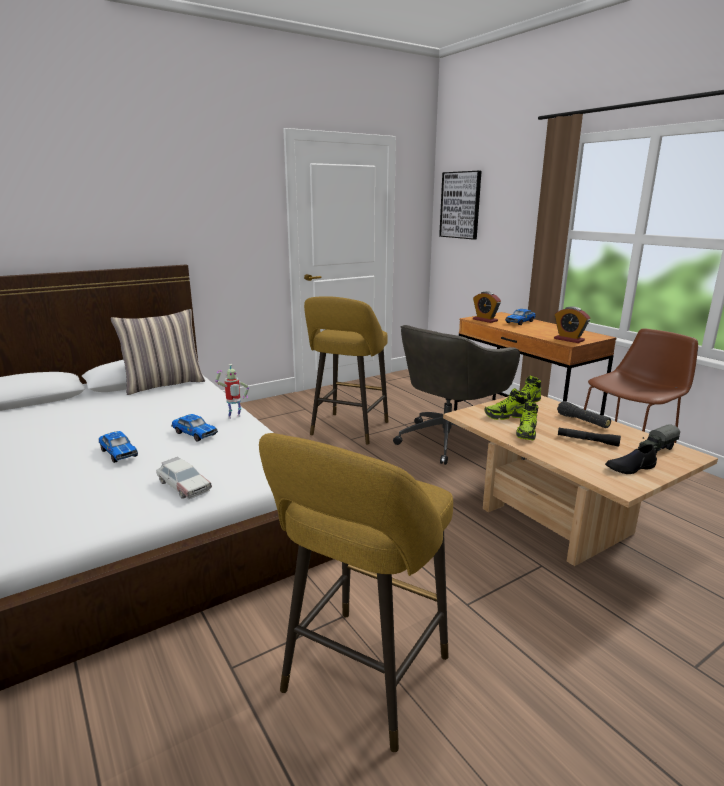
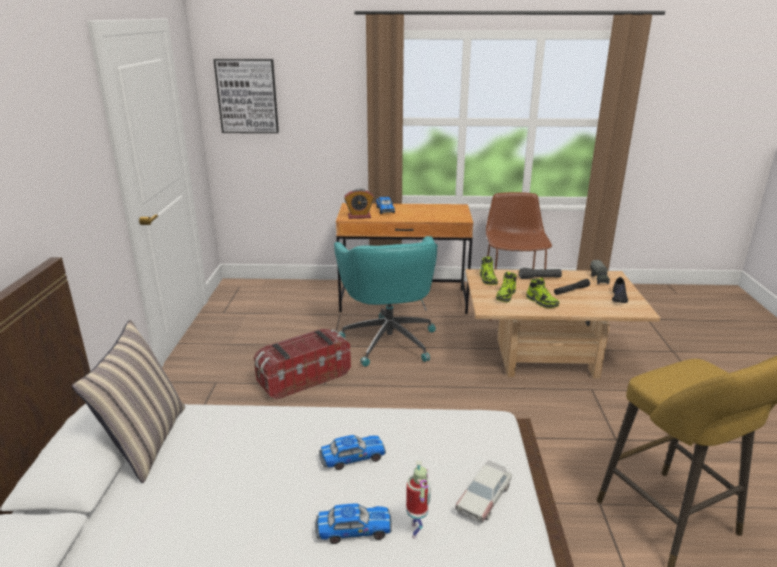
camera: 55 degrees left, 5 degrees up
toy car [156,457,212,499] -> toy car turned 135 degrees clockwise [455,460,512,524]
toy robot [215,364,249,419] -> toy robot moved to [406,461,431,539]
yellow stool [304,296,388,444] -> storage box [254,329,351,400]
grey office chair [393,325,520,465] -> turquoise office chair [334,236,438,367]
alarm clock [554,307,590,343] -> none

